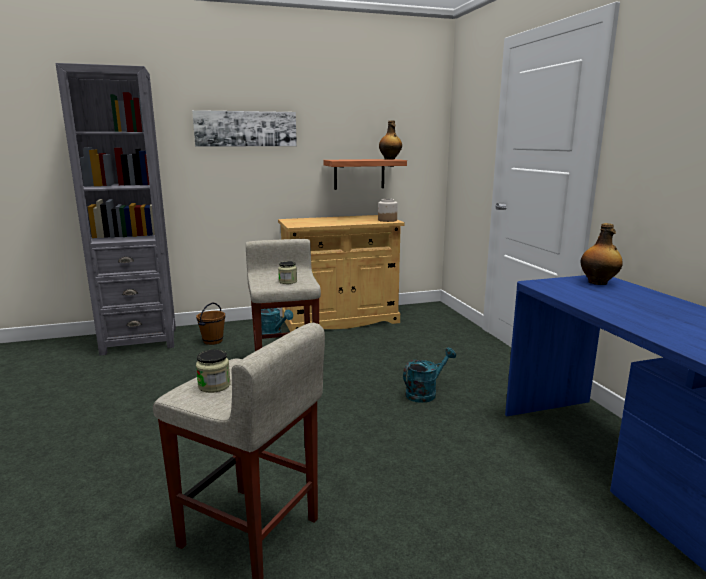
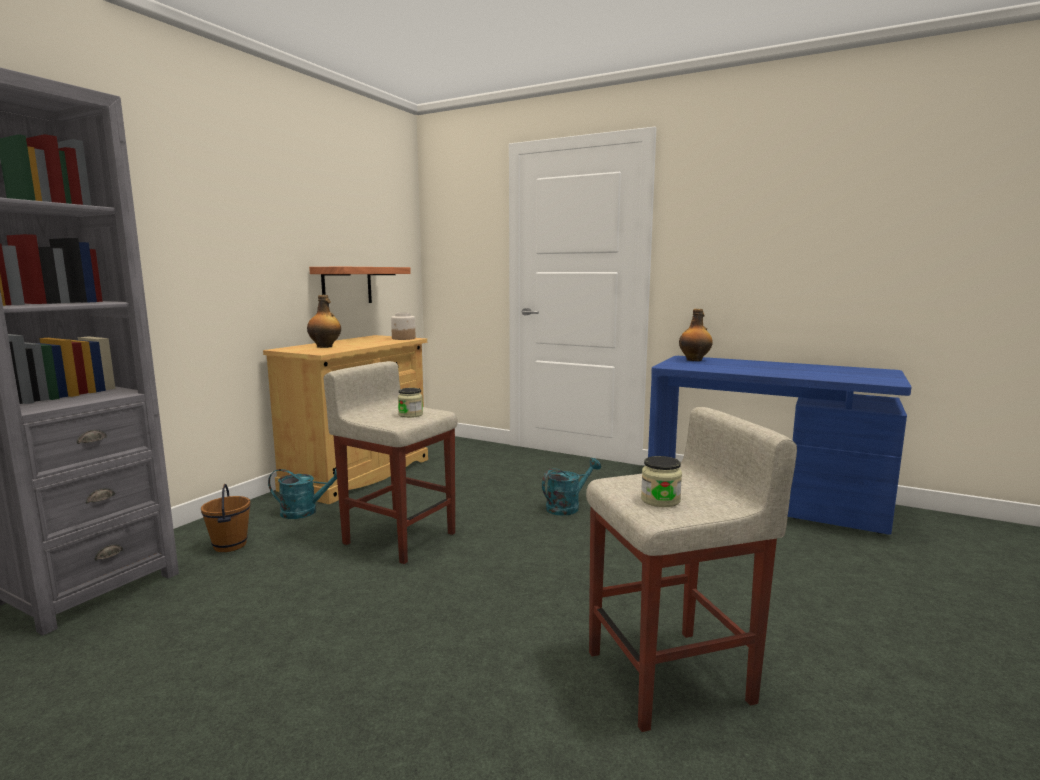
camera: 45 degrees left, 5 degrees down
picture [192,110,297,147] -> none
bottle [379,120,402,160] -> bottle moved to [307,295,341,348]
turquoise watering can [403,348,456,403] -> turquoise watering can turned 45 degrees clockwise [542,458,601,516]

